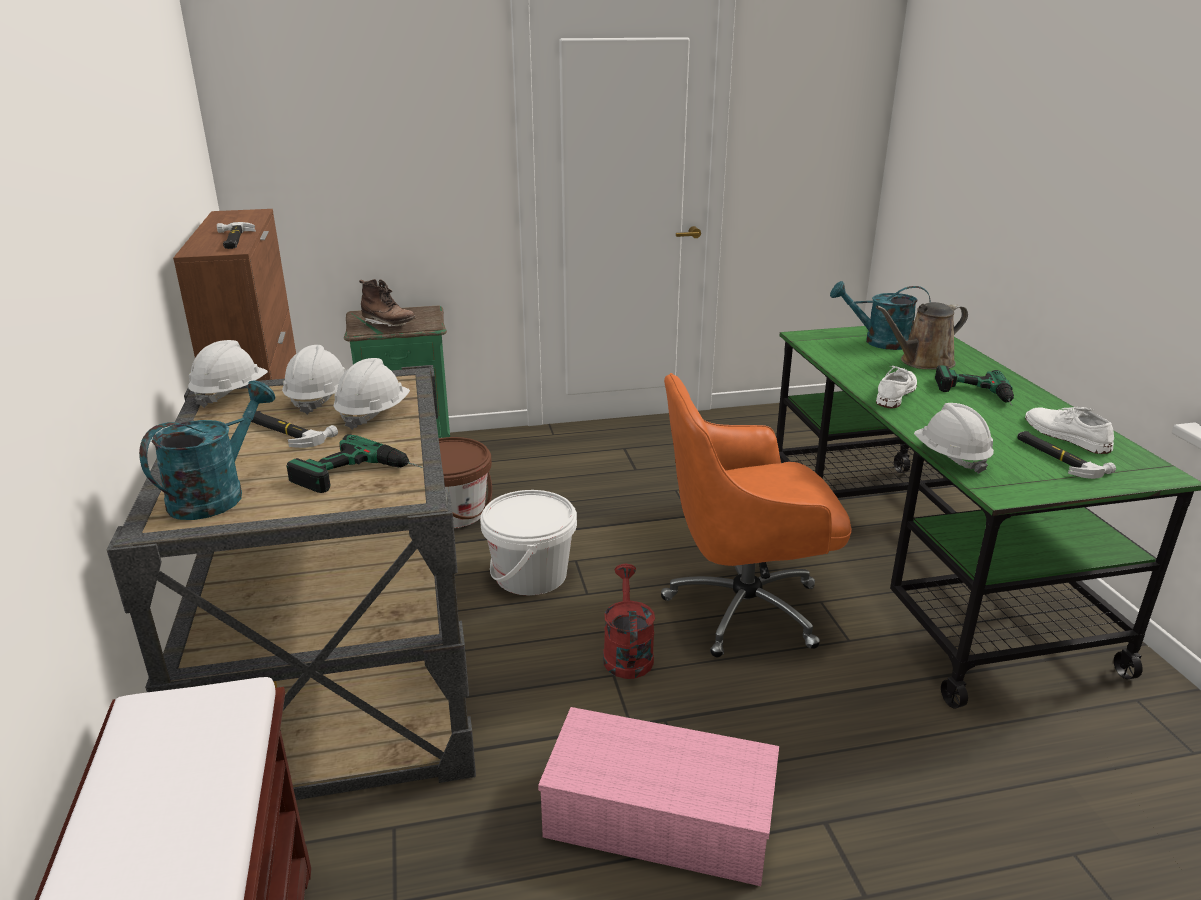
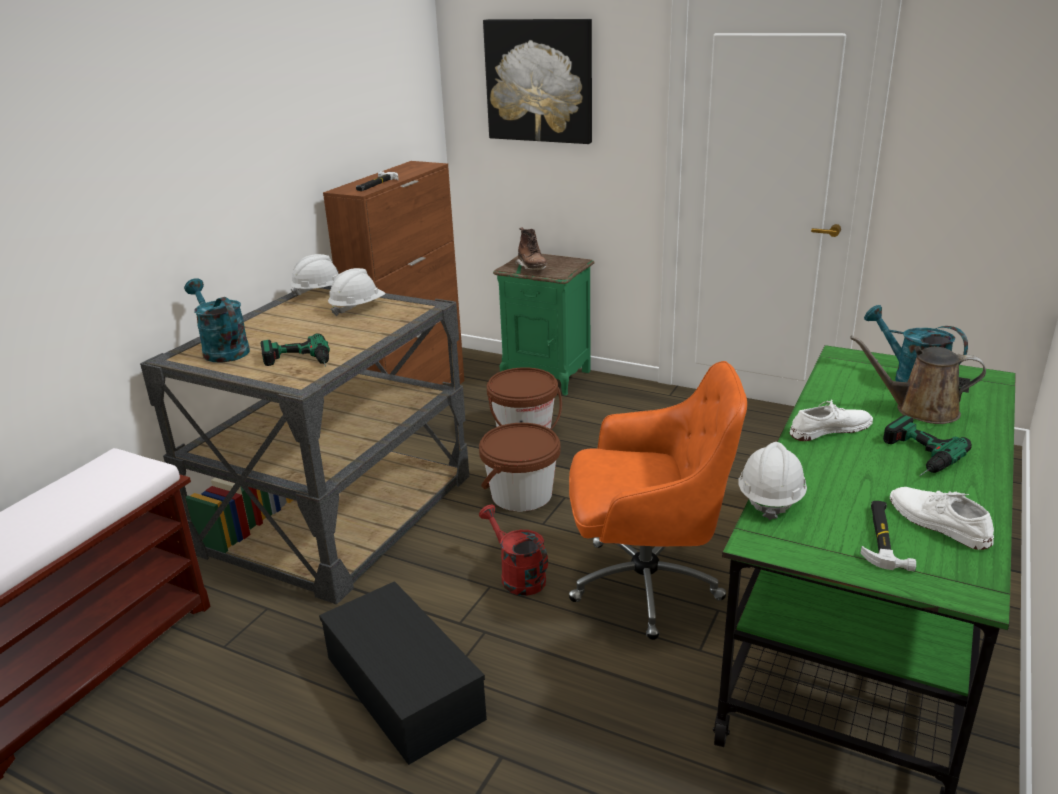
camera: 40 degrees right, 0 degrees up
turquoise watering can [139,380,275,520] -> turquoise watering can turned 105 degrees counterclockwise [184,278,250,362]
hammer [251,411,338,448] -> none
white hard hat [334,358,410,430] -> none
white bucket [480,490,577,595] -> brown bucket [479,423,561,511]
pink storage box [538,707,779,886] -> black storage box [319,581,487,765]
red watering can [603,564,655,679] -> red watering can turned 75 degrees counterclockwise [479,504,548,596]
orange office chair [661,373,852,657] -> orange office chair turned 150 degrees clockwise [569,361,747,640]
white shoe [1025,407,1114,454] -> white shoe turned 45 degrees counterclockwise [890,487,994,550]
none -> picture [483,19,592,144]

